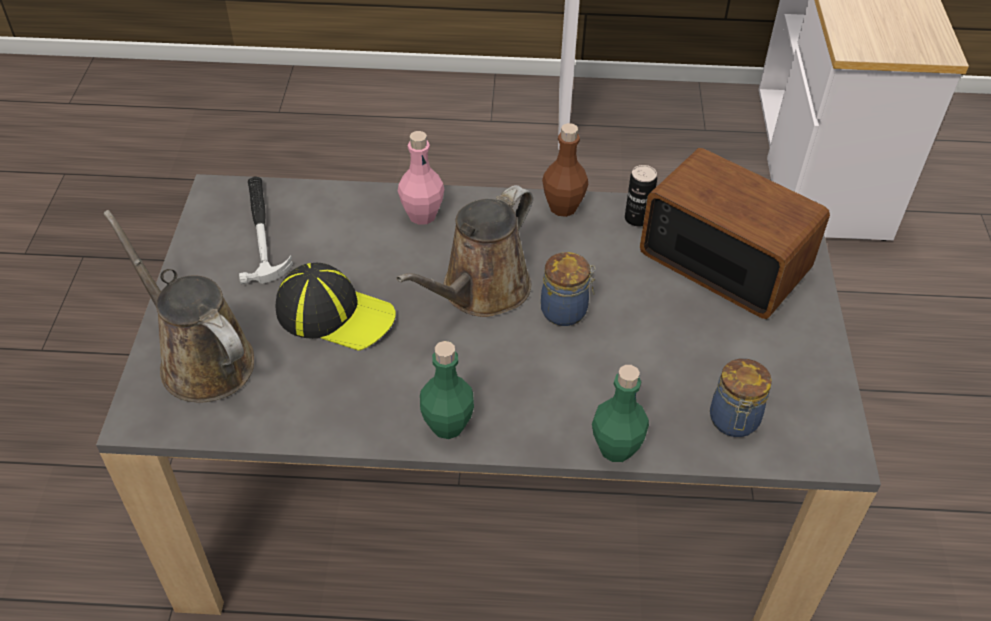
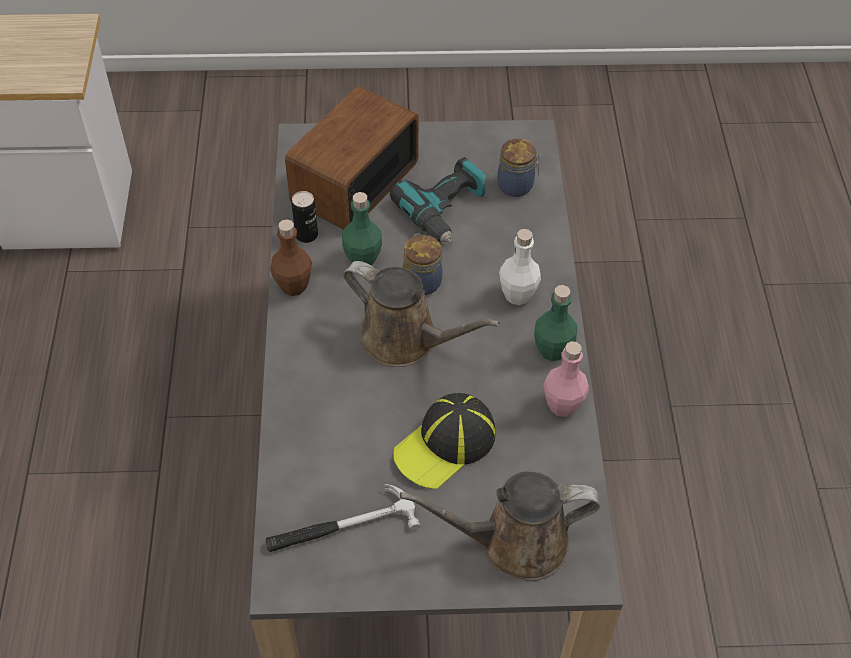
camera: 95 degrees left, 5 degrees up
brown watering can [103,210,254,402] -> brown watering can turned 45 degrees clockwise [400,471,600,581]
cap [275,263,396,351] -> cap turned 150 degrees counterclockwise [393,393,496,490]
pink bottle [398,131,444,225] -> pink bottle moved to [543,341,589,417]
green bottle [592,365,649,462] -> green bottle moved to [342,192,382,266]
none -> power drill [390,157,486,244]
none -> white bottle [499,229,541,305]

